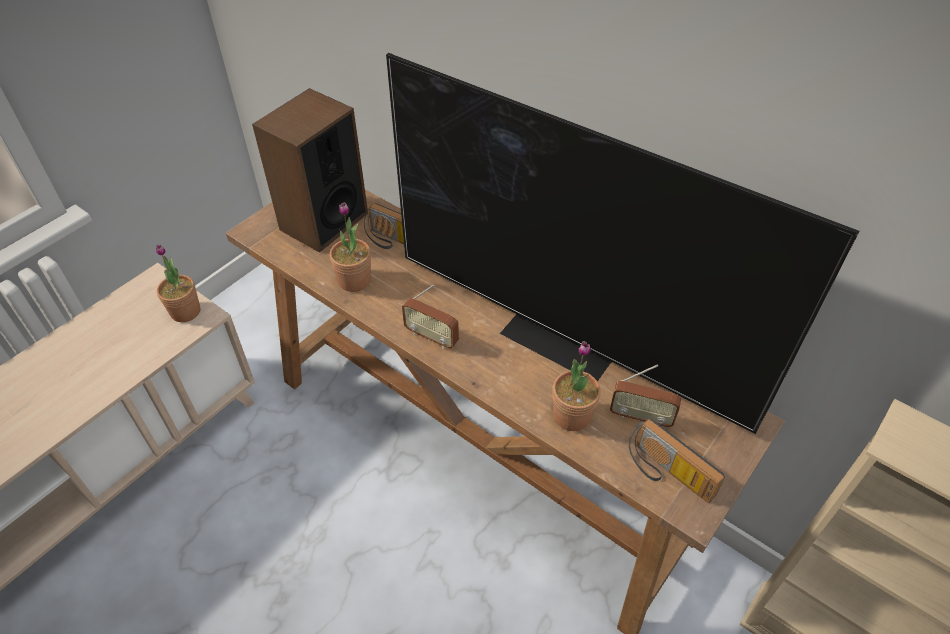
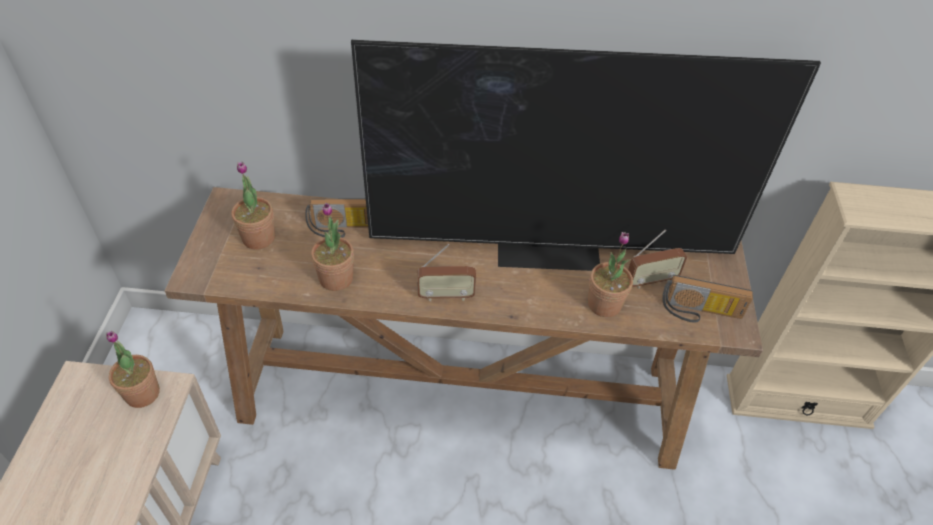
camera: 35 degrees left, 0 degrees up
speaker [252,88,368,253] -> potted plant [231,162,275,249]

